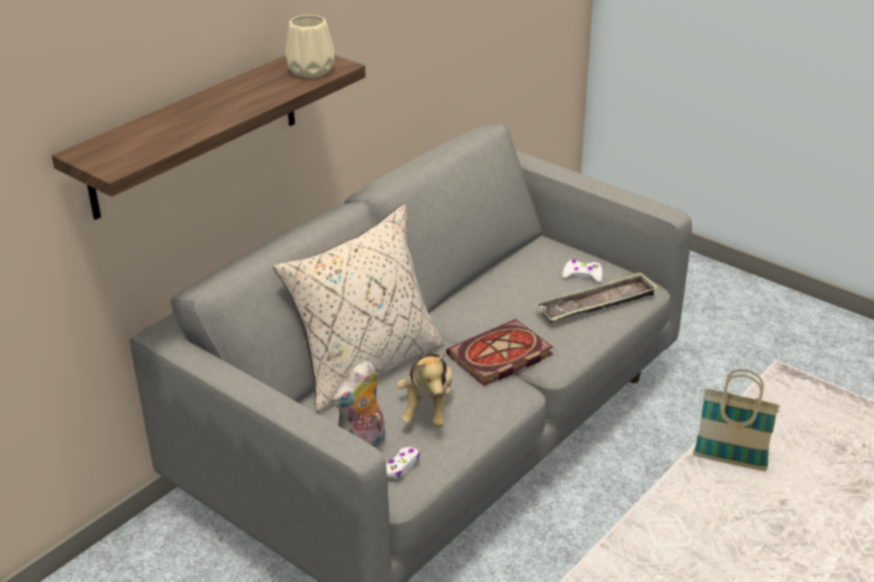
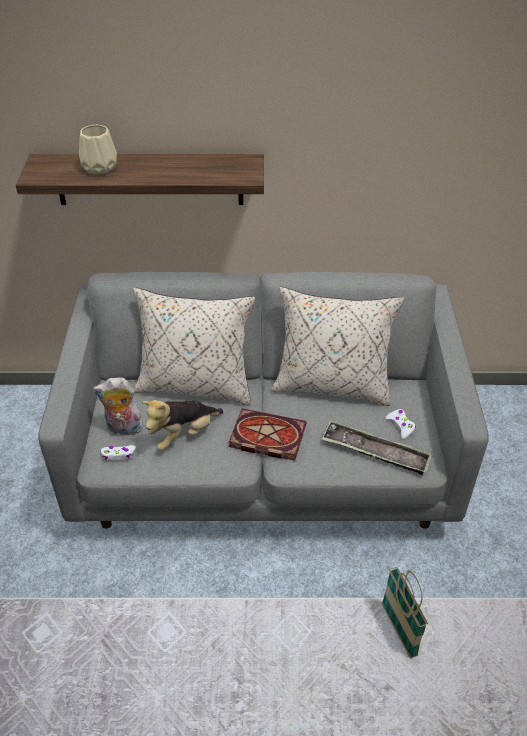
camera: 50 degrees right, 10 degrees up
beige vase [285,15,334,78] -> beige vase moved to [79,125,117,174]
none -> beige pillow [272,287,404,406]

